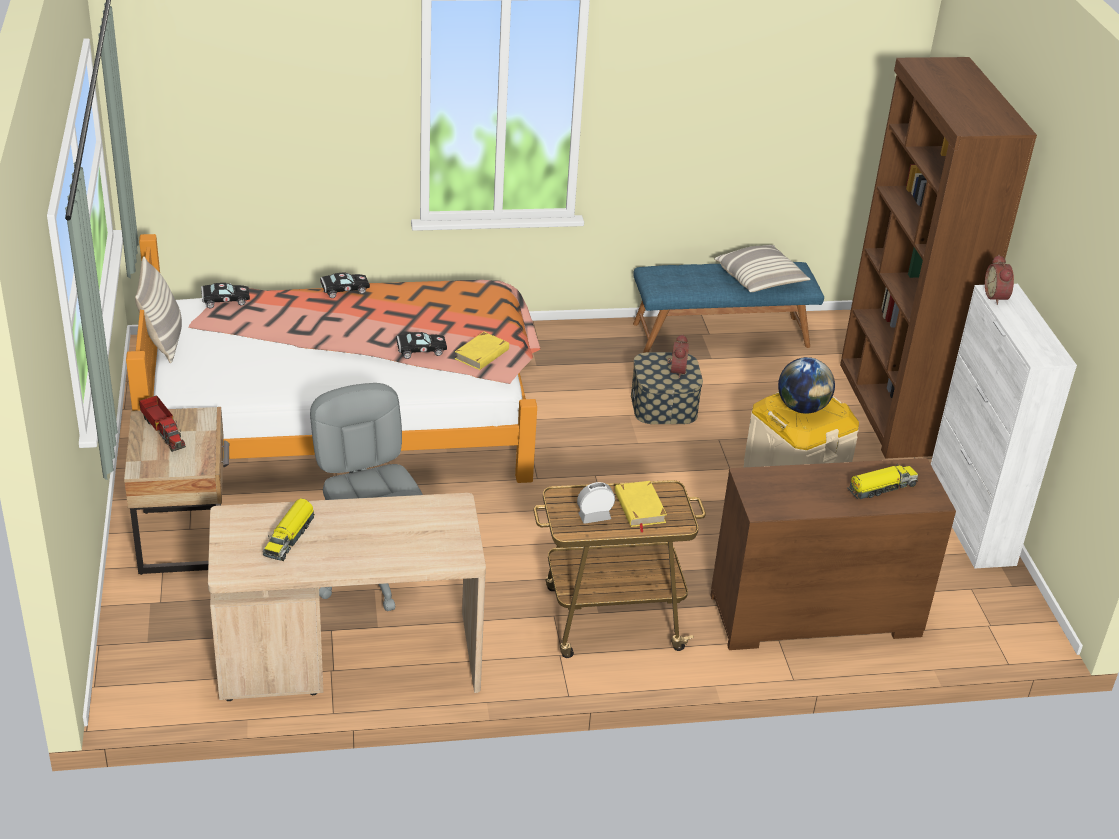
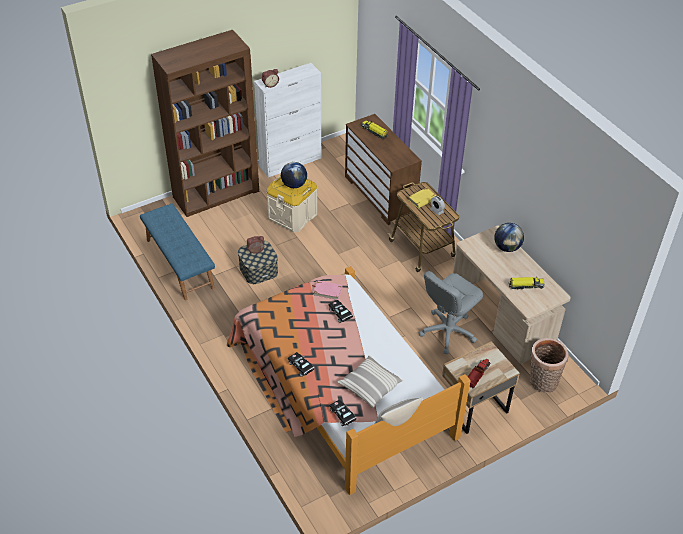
camera: 110 degrees left, 10 degrees up
yellow book [455,332,509,370] -> pink book [312,281,342,300]
pillow [714,245,810,292] -> pillow moved to [338,355,403,408]
none -> globe [494,223,524,252]
none -> basket [530,338,569,393]

